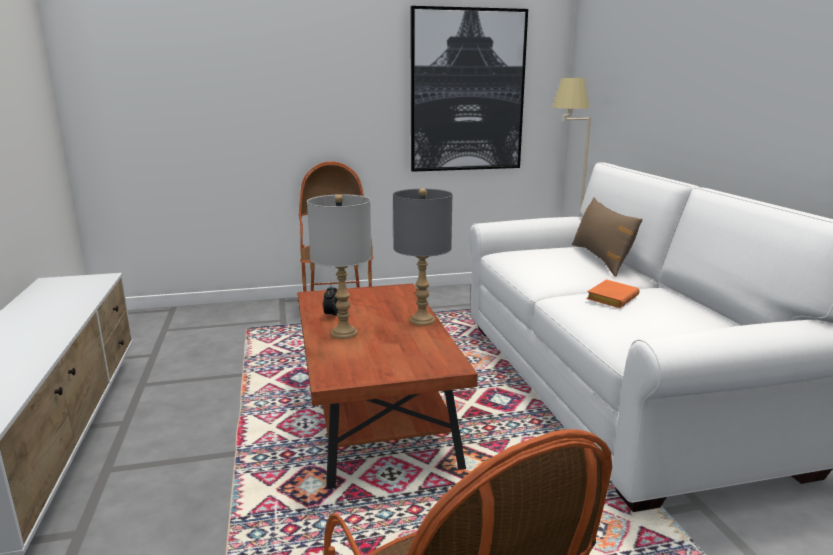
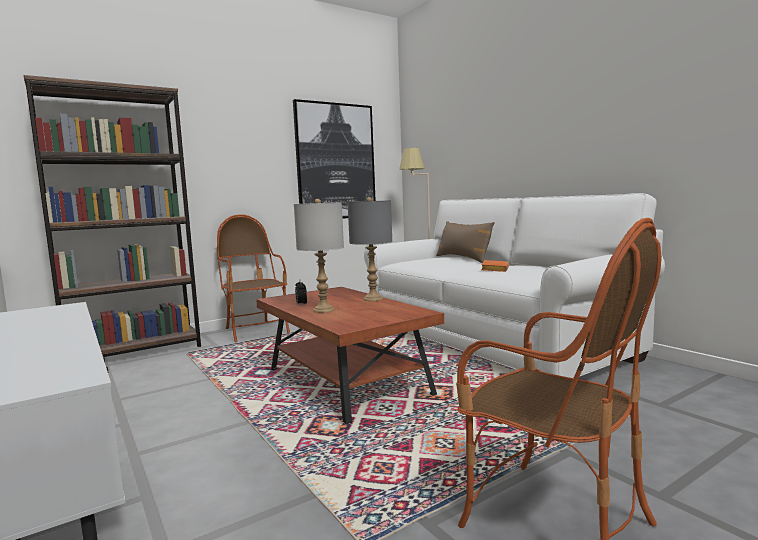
camera: 20 degrees left, 10 degrees down
none -> brown bookcase [24,75,201,357]

